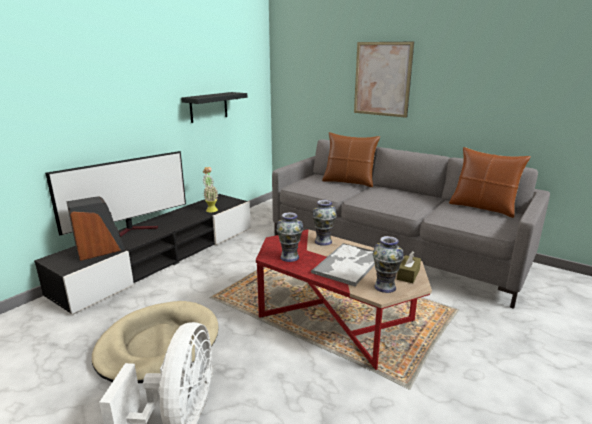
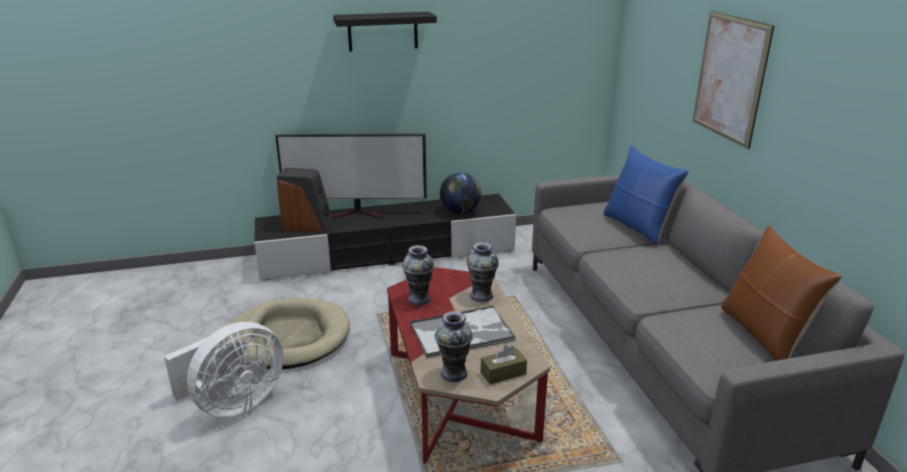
camera: 40 degrees right, 5 degrees up
black shelf [181,92,247,123] -> black shelf moved to [333,12,437,52]
potted plant [202,167,218,212] -> globe [440,173,481,214]
brown pillow [322,132,380,187] -> blue pillow [604,146,689,245]

